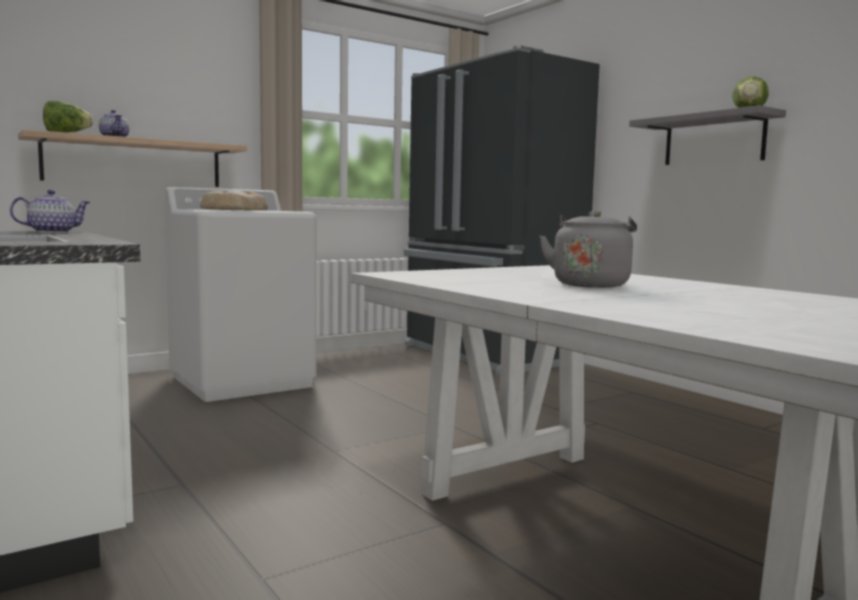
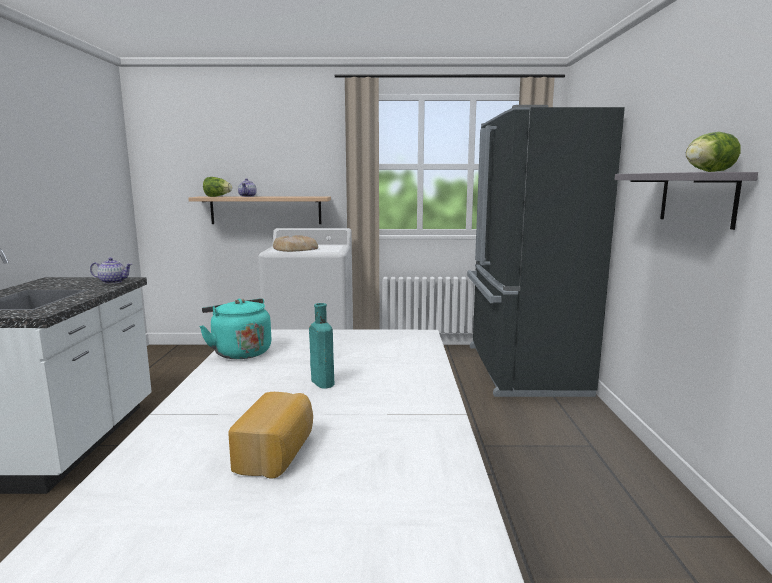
camera: 35 degrees right, 5 degrees up
grey kettle [539,211,637,288] -> turquoise bottle [309,303,334,389]
none -> turquoise kettle [199,298,271,359]
none -> bread [228,392,313,479]

